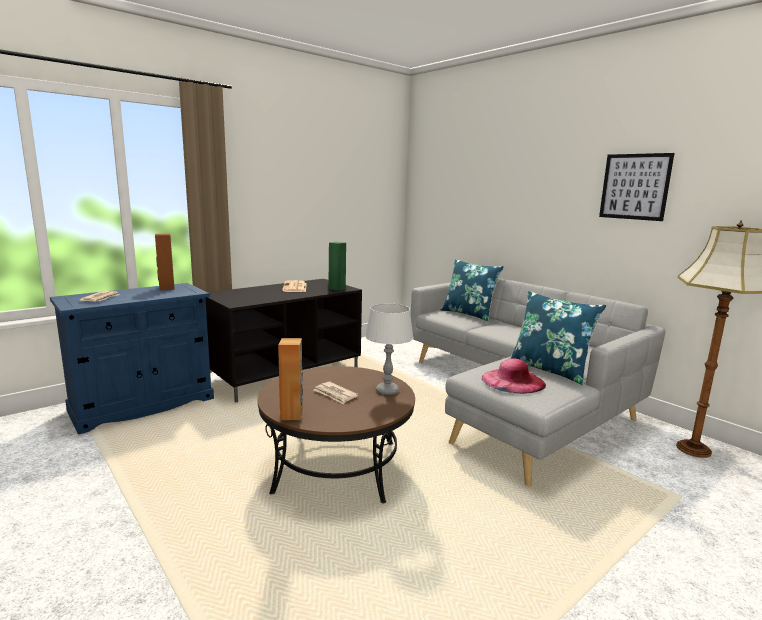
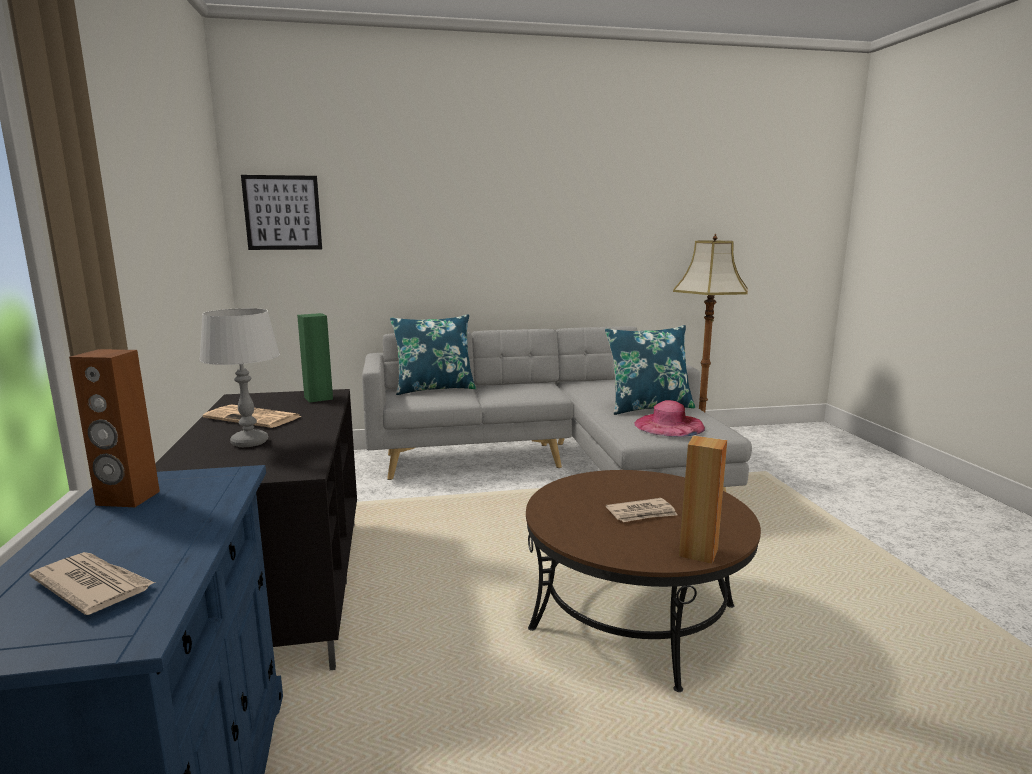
camera: 60 degrees left, 0 degrees up
grey table lamp [365,304,414,395] -> grey table lamp moved to [199,308,280,447]
picture [599,153,674,221] -> picture moved to [241,175,322,250]

